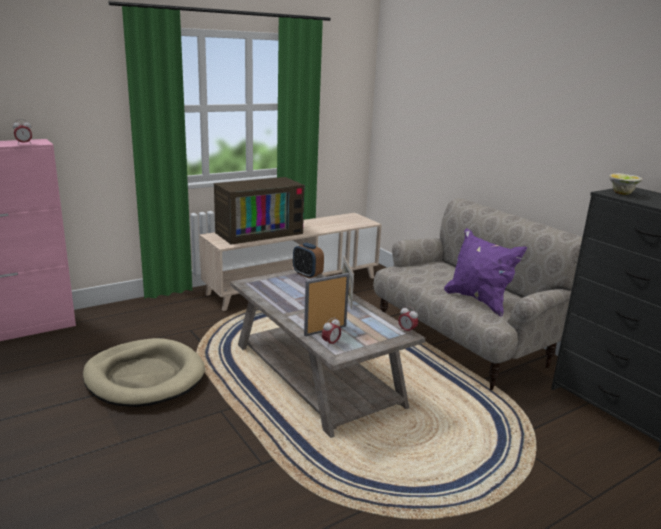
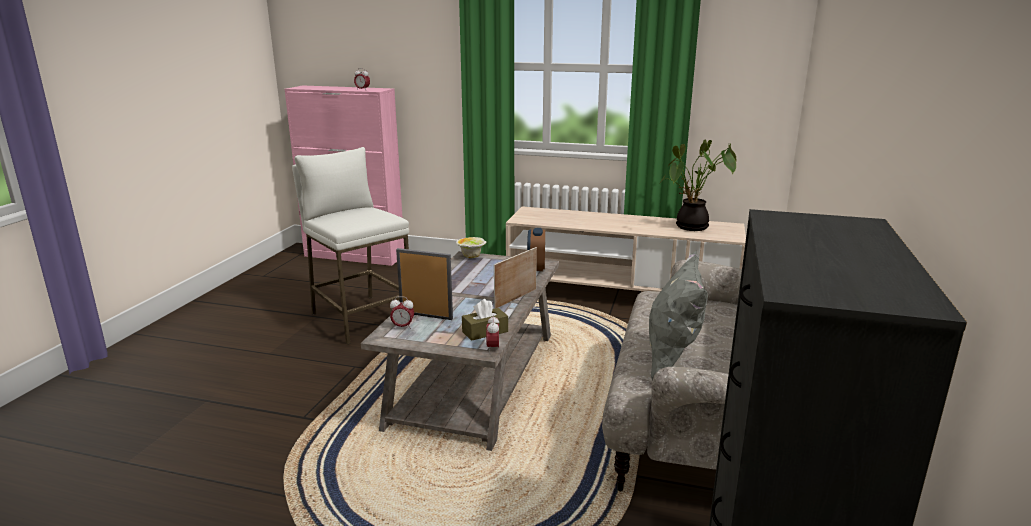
camera: 50 degrees right, 0 degrees up
beige dog bed [83,338,205,407] -> white stool [292,147,409,345]
television [214,177,304,245] -> none
purple pillow [444,228,527,317] -> grey pillow [649,250,708,381]
bowl [609,173,643,195] -> bowl moved to [456,237,486,258]
none -> brown tissue box [462,299,508,341]
none -> potted plant [659,140,736,231]

